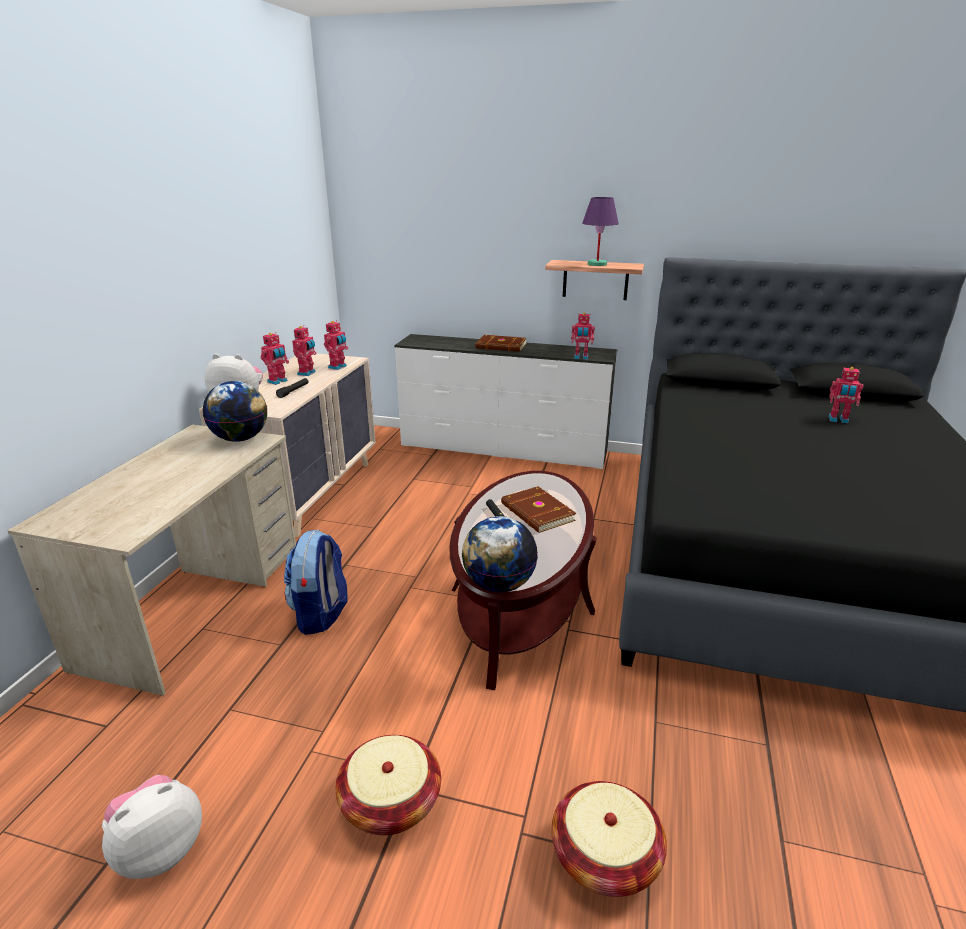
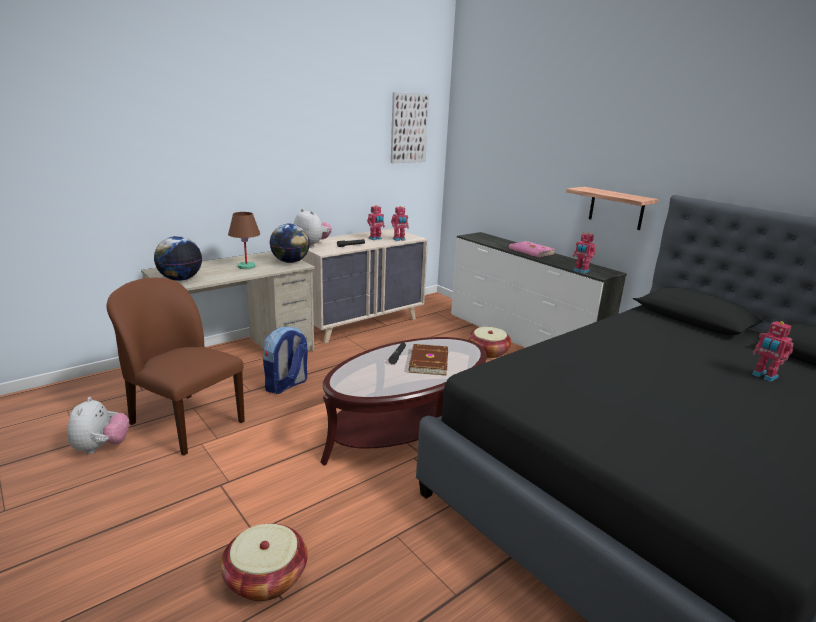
camera: 35 degrees right, 5 degrees down
plush toy [102,775,202,879] -> plush toy turned 90 degrees clockwise [67,397,129,454]
toy robot [261,332,289,385] -> none
basket [335,735,441,835] -> basket moved to [468,327,512,358]
globe [462,516,538,593] -> globe moved to [154,236,202,281]
brown book [476,335,527,352] -> pink book [509,241,556,257]
purple table lamp [582,197,619,266] -> none
none -> brown chair [107,278,245,456]
none -> brown table lamp [228,212,260,269]
none -> picture [391,92,429,163]

